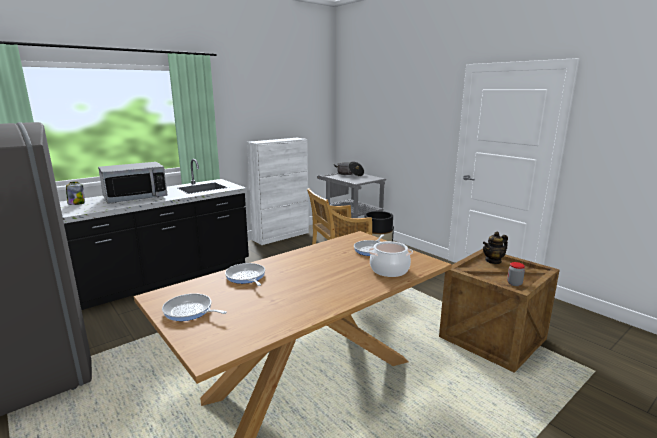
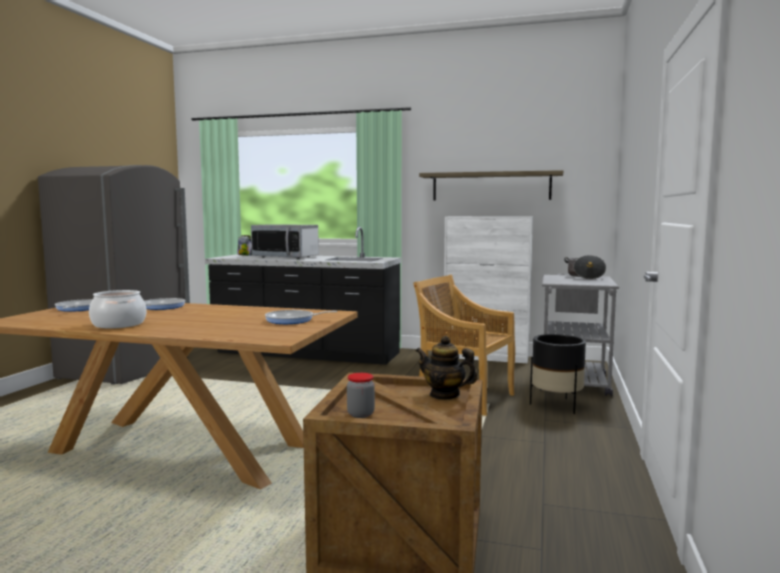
camera: 55 degrees right, 10 degrees down
cooking pot [368,241,413,277] -> cooking pot moved to [89,290,146,329]
none -> shelf [419,170,563,200]

